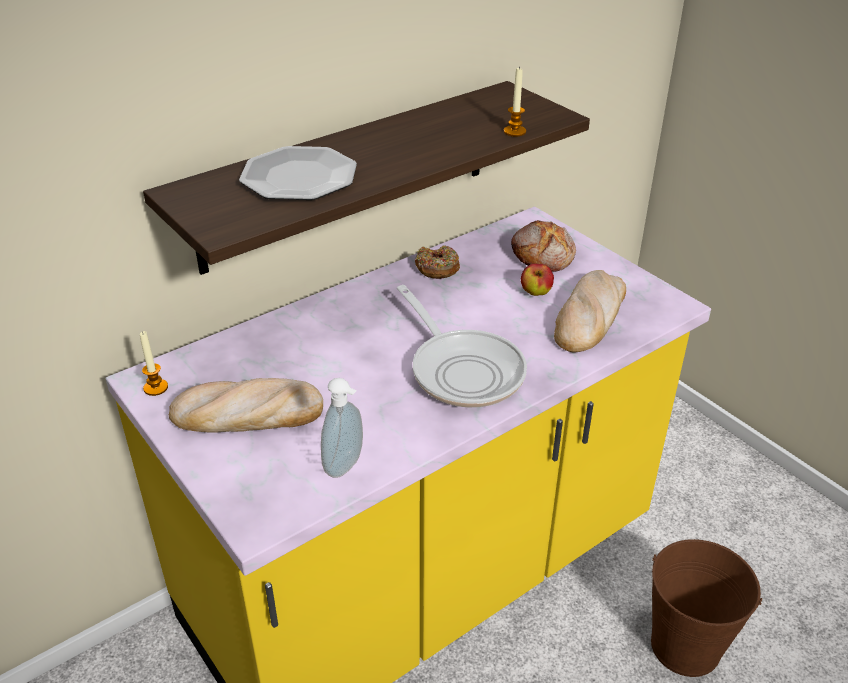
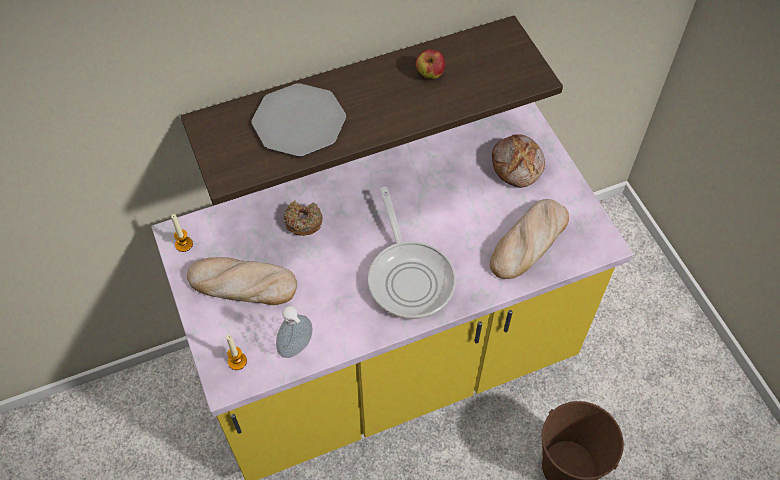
camera: 15 degrees right, 20 degrees up
donut [415,245,460,279] -> donut moved to [284,200,323,236]
candle [504,66,526,137] -> candle moved to [226,335,247,370]
apple [521,263,554,296] -> apple moved to [416,49,446,79]

